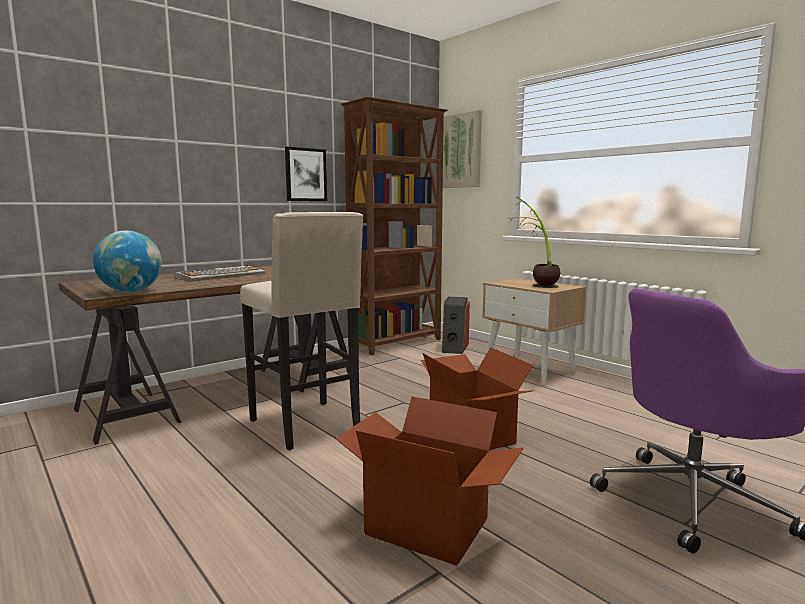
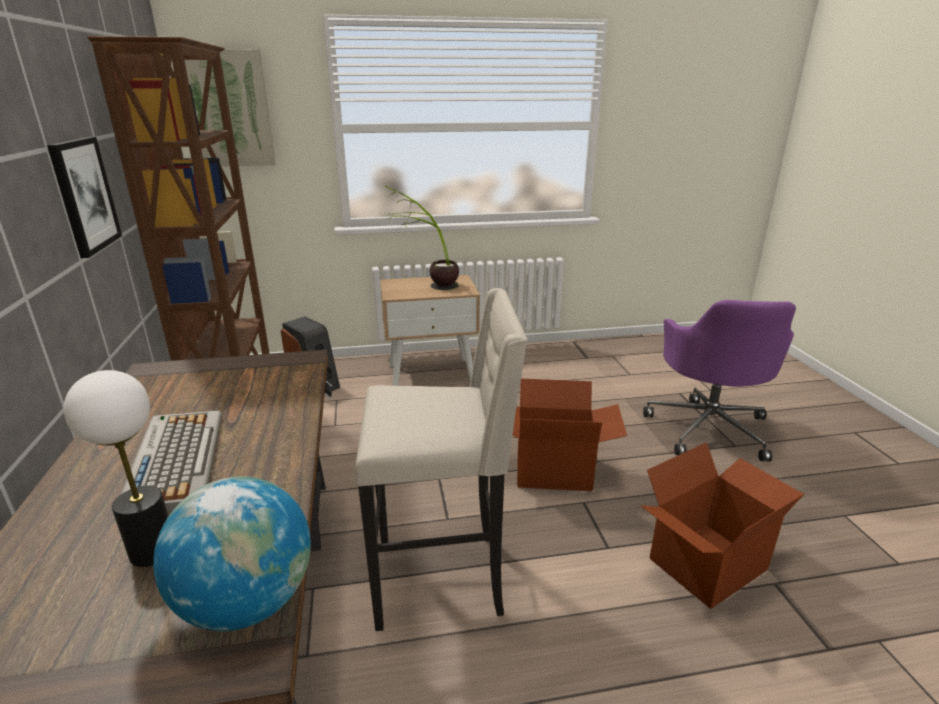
camera: 60 degrees left, 15 degrees up
none -> table lamp [64,370,169,567]

